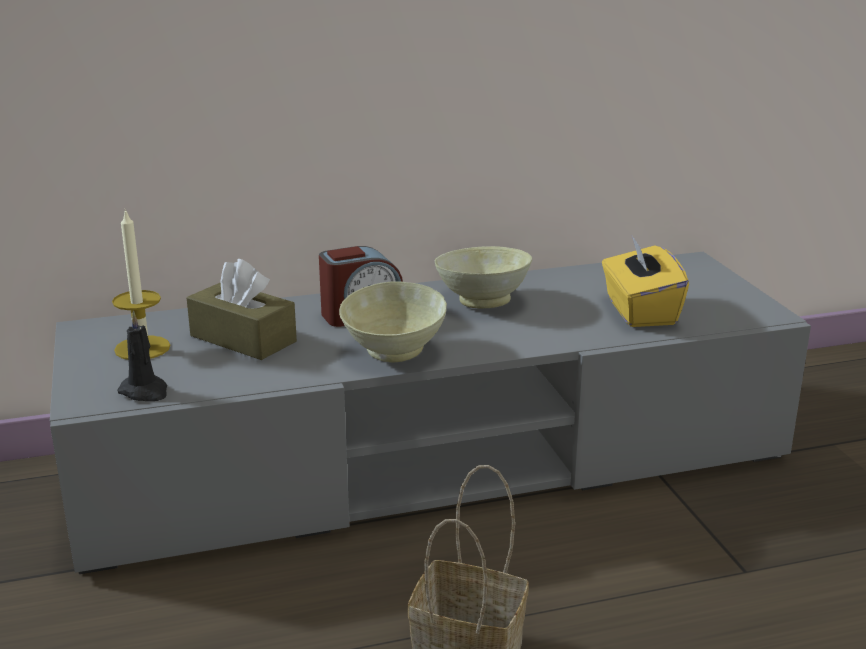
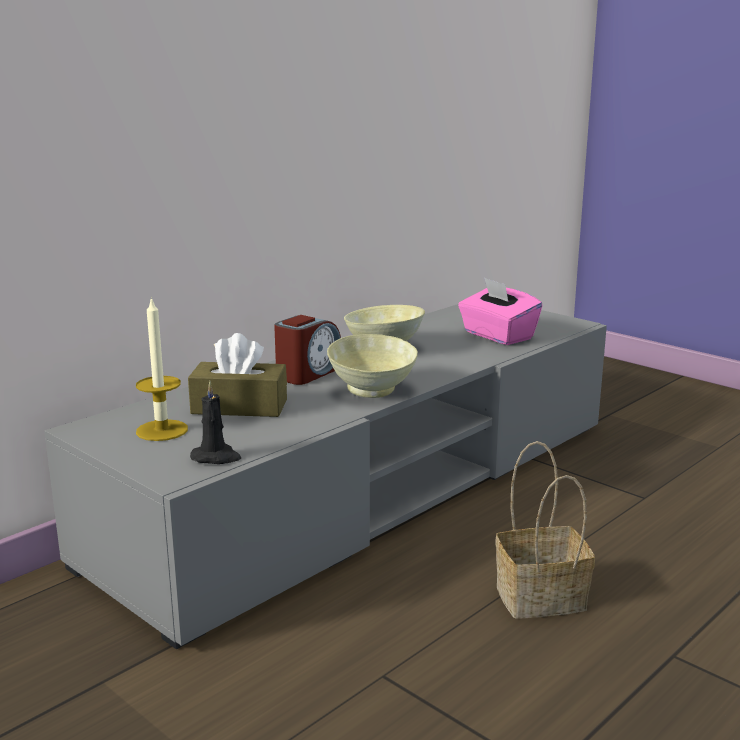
camera: 30 degrees left, 5 degrees down
yellow tissue box [602,236,689,327] -> pink tissue box [458,277,543,345]

